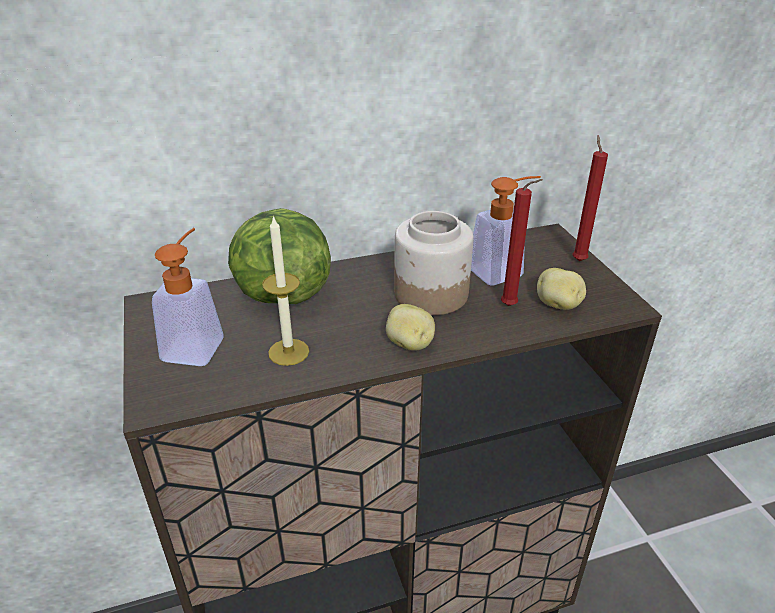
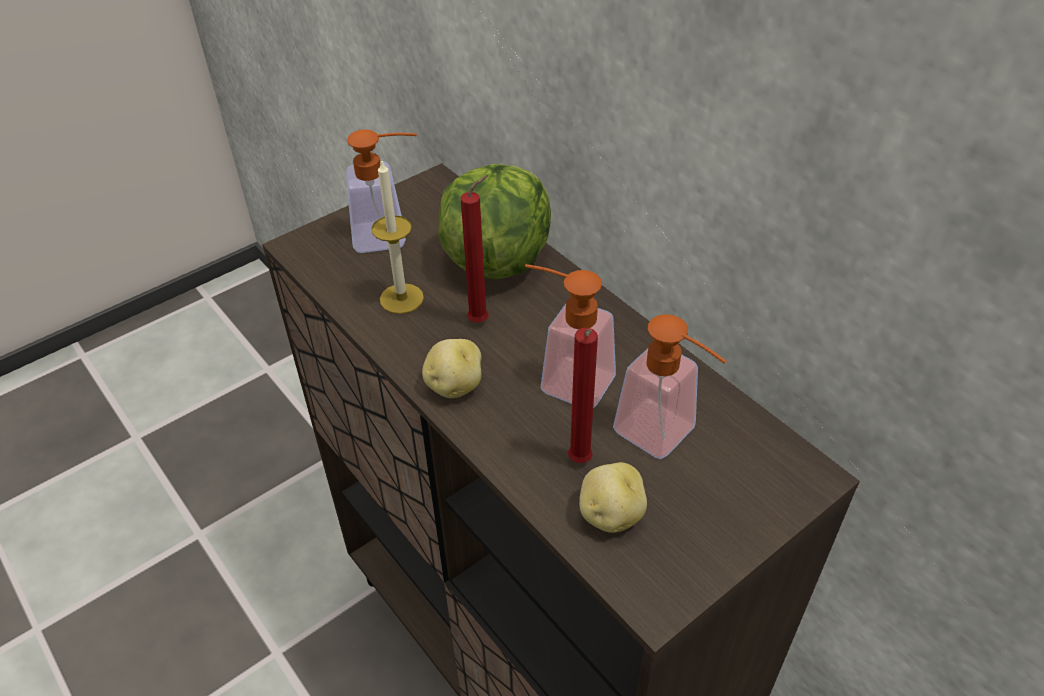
camera: 70 degrees right, 10 degrees up
jar [394,211,474,315] -> soap dispenser [525,264,616,408]
red candle [573,135,608,261] -> red candle moved to [460,175,488,323]

